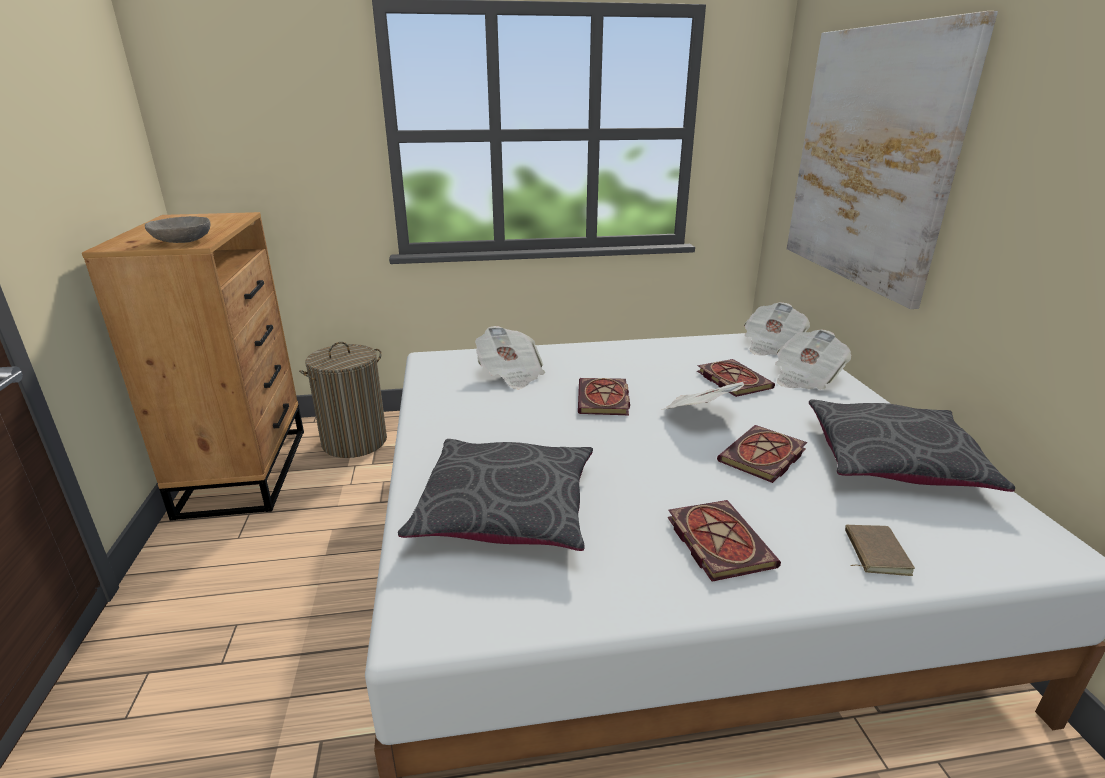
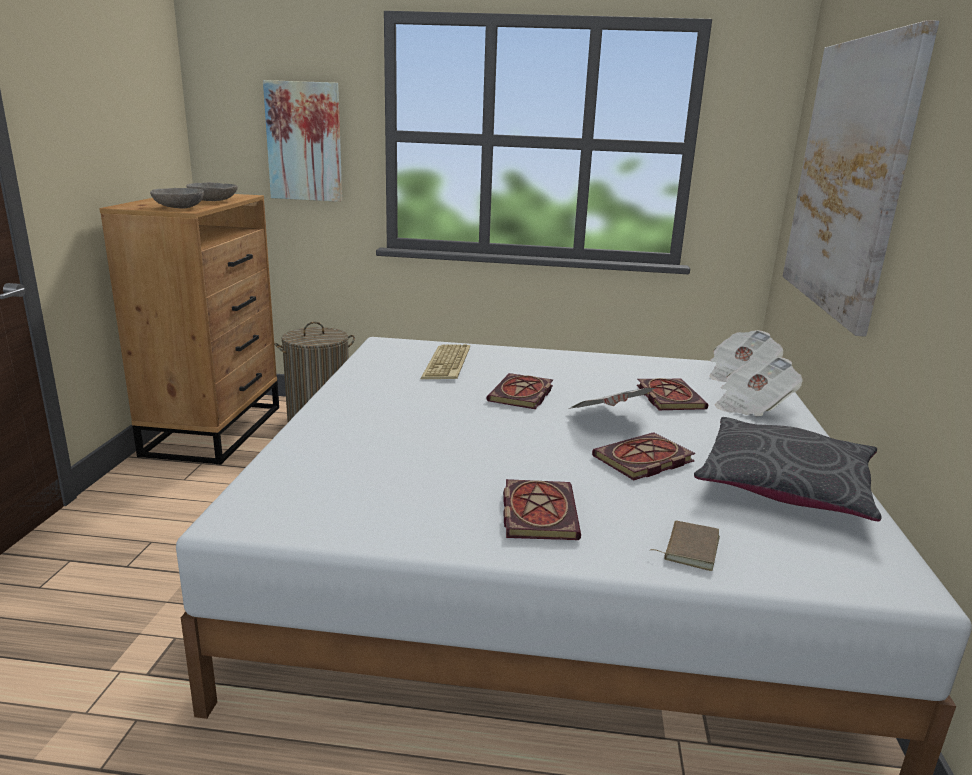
camera: 15 degrees right, 5 degrees down
grey pillow [398,439,593,551] -> none
newspaper [475,326,545,390] -> keyboard [421,344,470,379]
none -> grey bowl [187,182,238,201]
none -> picture [263,80,342,202]

